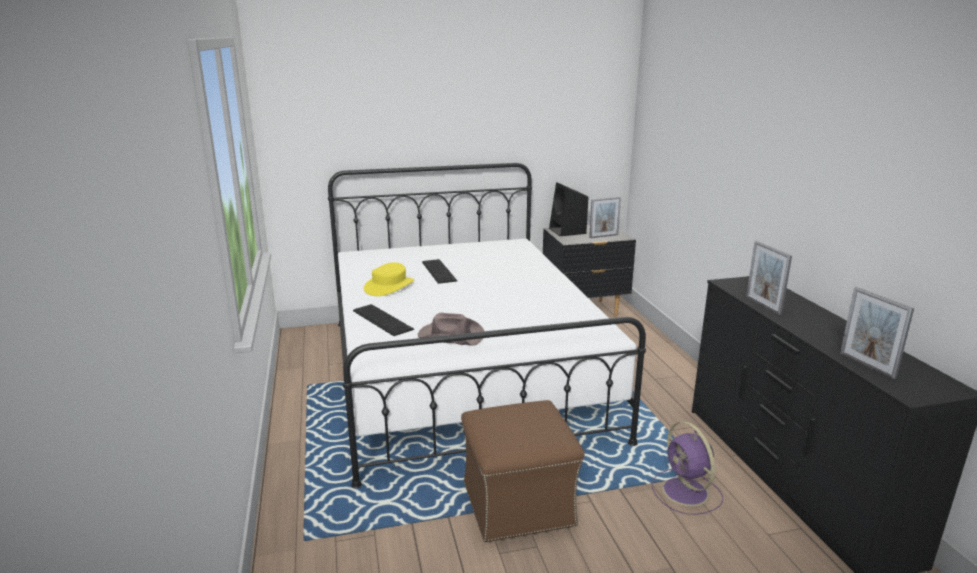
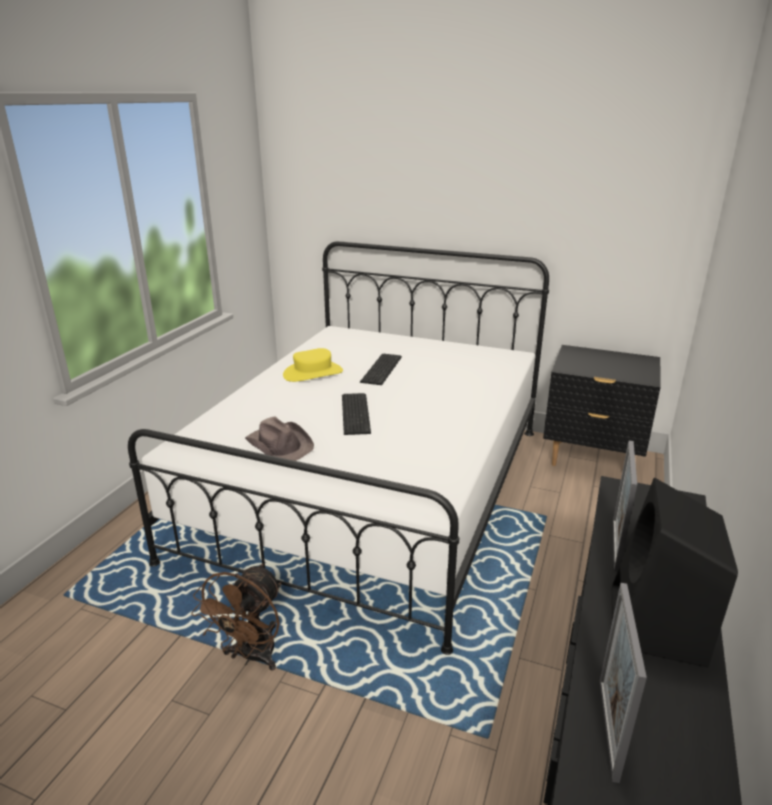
camera: 35 degrees right, 5 degrees up
keyboard [353,304,414,336] -> keyboard moved to [342,393,371,435]
brown ottoman [461,400,585,542] -> brown fan [191,563,281,671]
black speaker [549,182,588,236] -> black speaker moved to [612,477,738,668]
picture frame [589,197,621,238] -> none
purple fan [652,421,723,515] -> none

